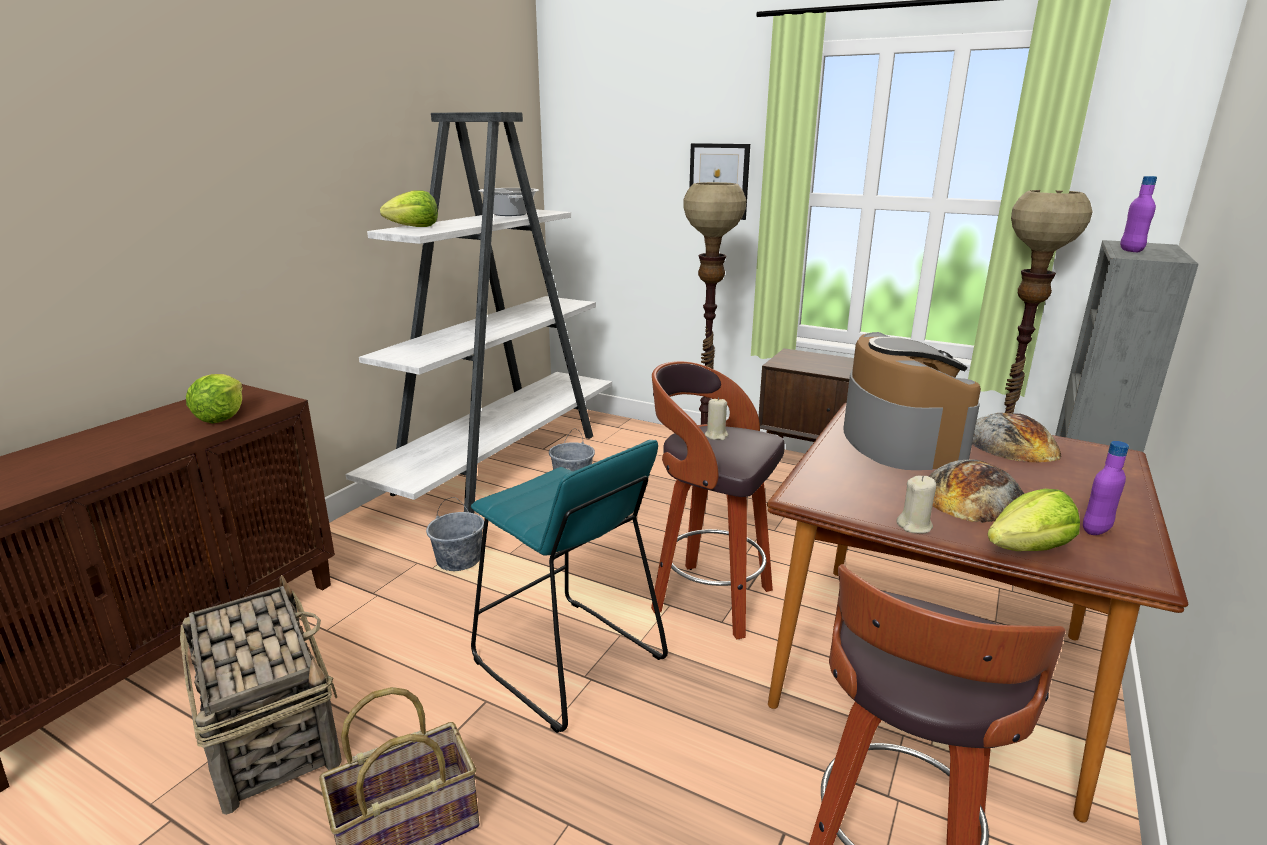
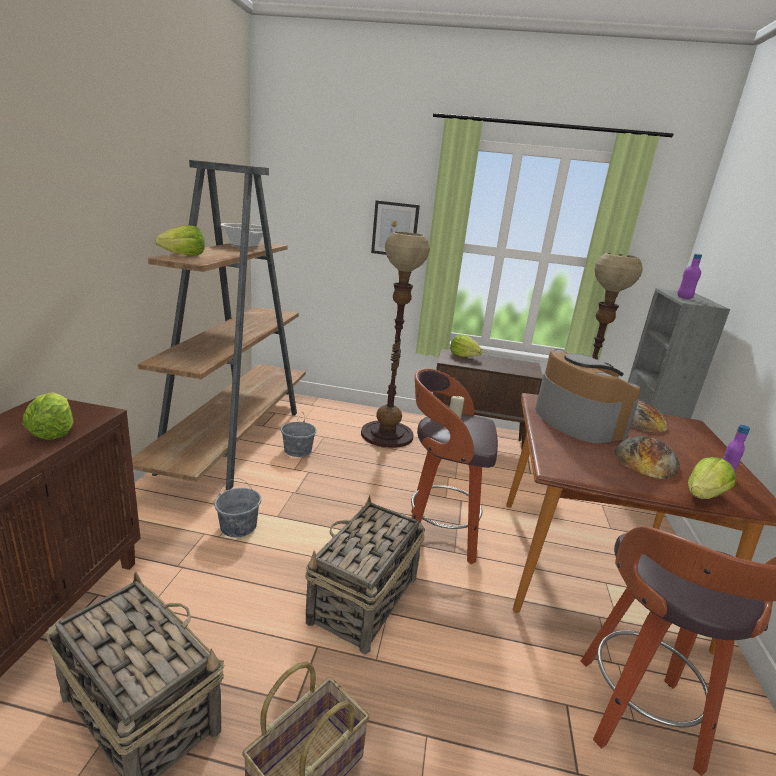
camera: 20 degrees left, 0 degrees up
white bookcase [346,112,612,513] -> brown bookcase [132,160,306,490]
turquoise stool [471,440,668,733] -> basket [305,496,425,654]
beige candle [896,476,936,534] -> none
none -> lettuce [450,334,483,357]

